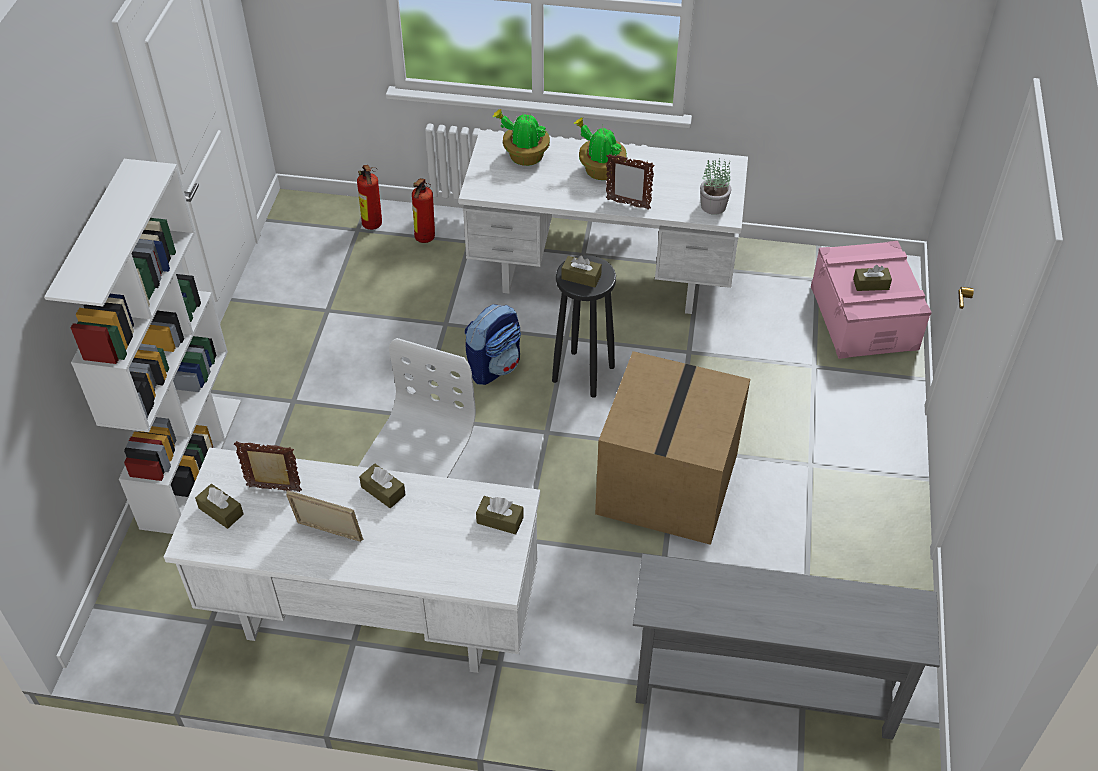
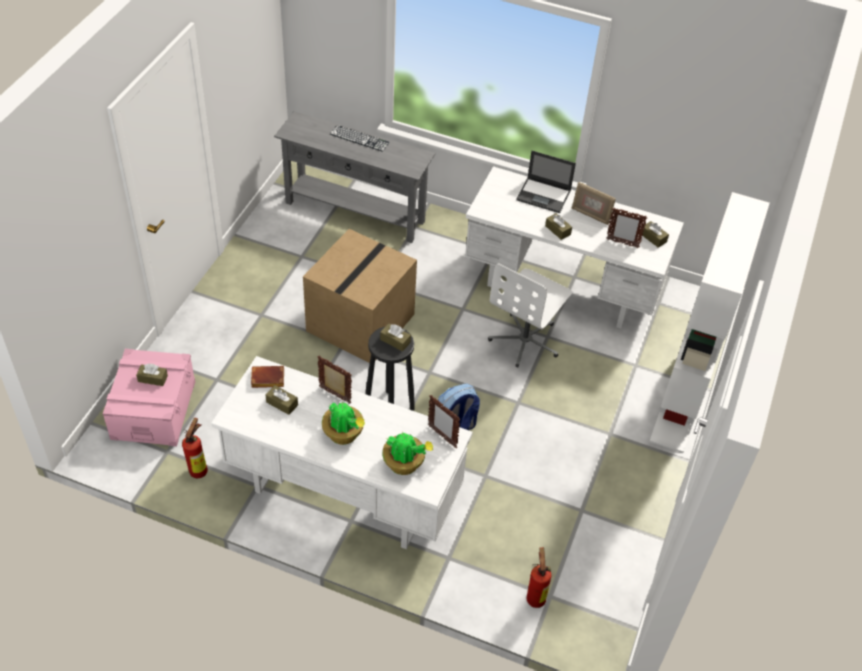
camera: 170 degrees left, 0 degrees up
fire extinguisher [412,178,435,243] -> fire extinguisher moved to [182,418,208,478]
brown tissue box [476,496,524,535] -> brown tissue box moved to [265,385,298,415]
potted plant [700,158,731,215] -> brown book [251,366,284,388]
none -> keyboard [330,125,390,152]
none -> picture frame [428,395,461,448]
none -> laptop [516,151,576,213]

